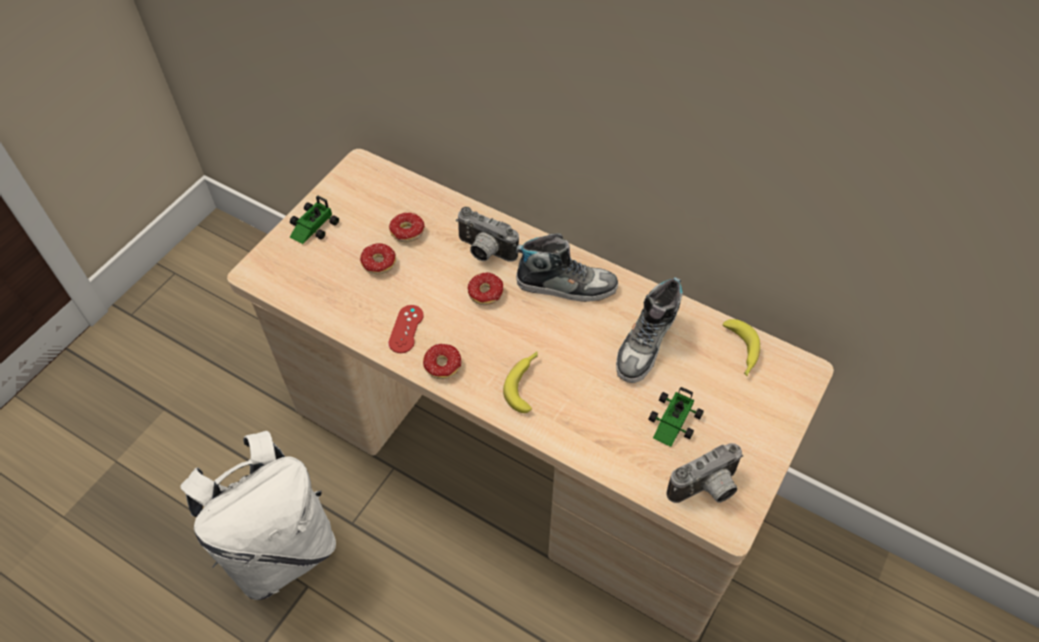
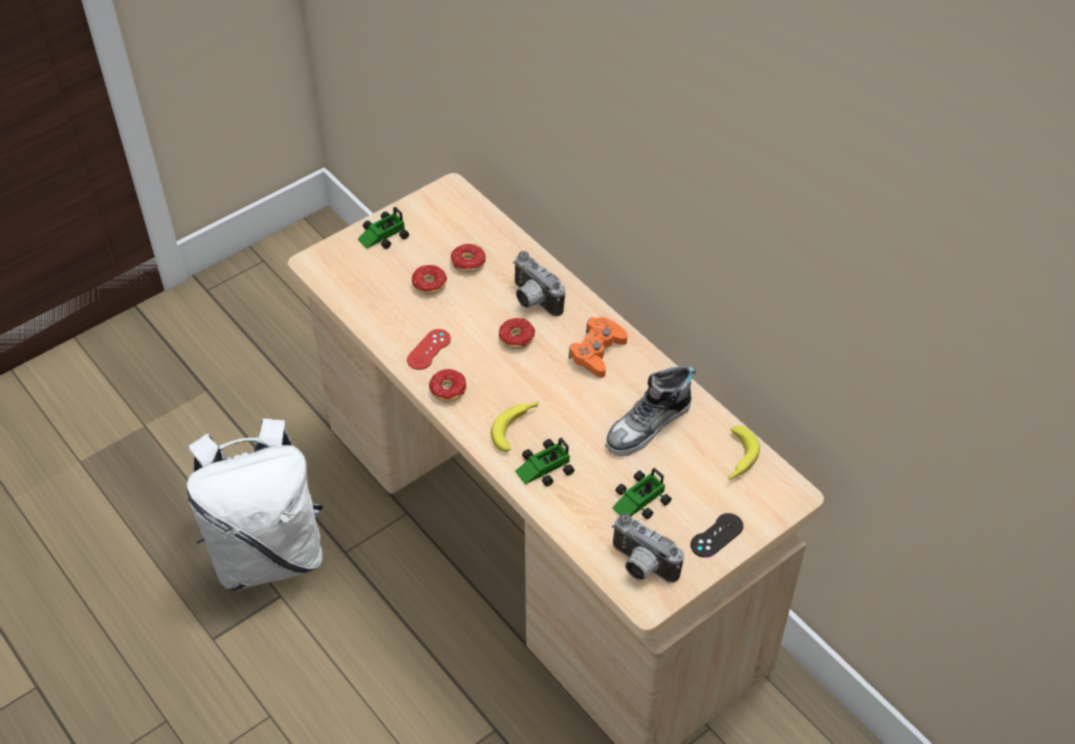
camera: 20 degrees right, 5 degrees down
shoe [516,233,618,302] -> orange game controller [569,317,627,378]
camera [666,443,743,503] -> camera turned 45 degrees clockwise [612,513,684,583]
none -> toy car [515,437,574,486]
none -> black game controller [690,513,744,558]

